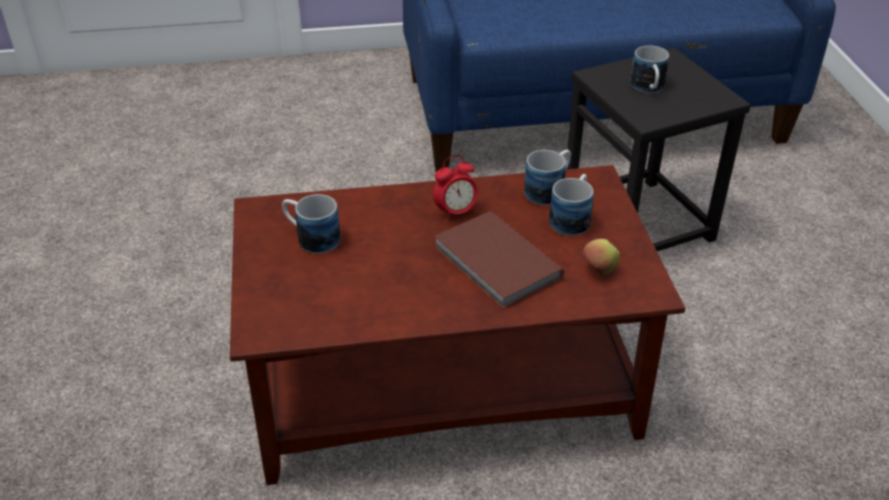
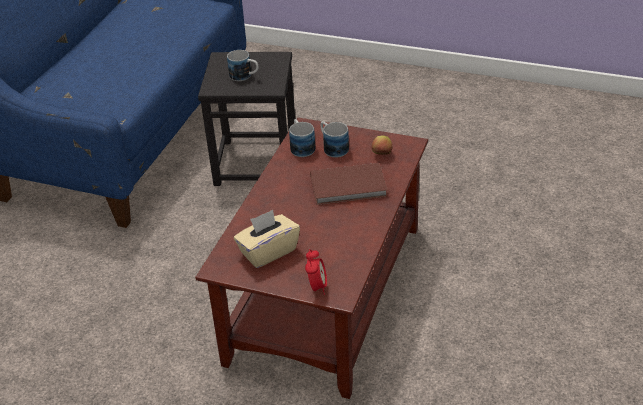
camera: 60 degrees left, 0 degrees up
mug [282,194,340,254] -> beige tissue box [234,210,300,268]
alarm clock [433,155,478,222] -> alarm clock moved to [305,249,327,295]

